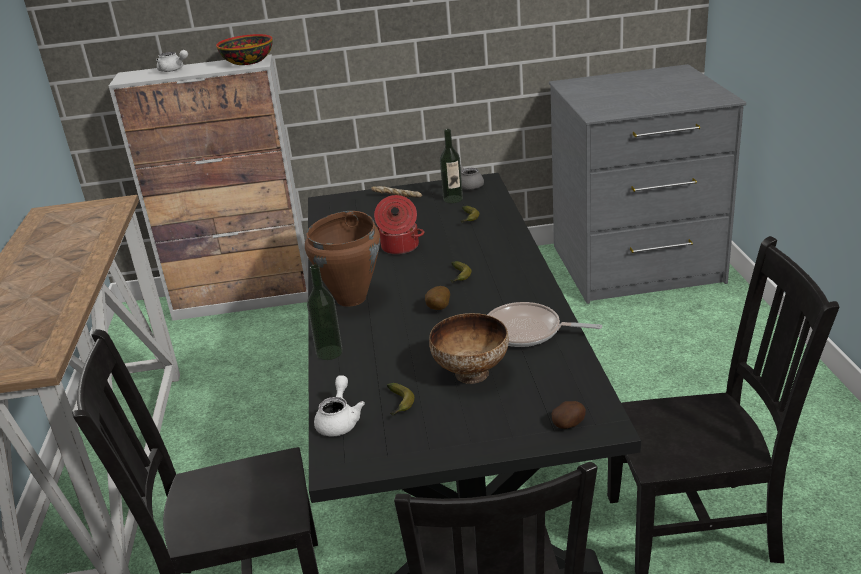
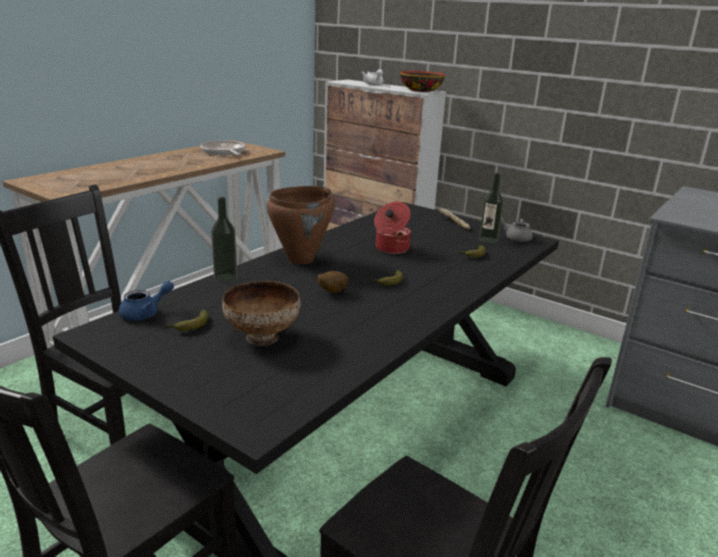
camera: 40 degrees right, 5 degrees down
white teapot [314,375,365,437] -> blue teapot [119,281,174,321]
frying pan [487,302,602,347] -> frying pan moved to [201,141,245,155]
potato [552,401,586,429] -> none

